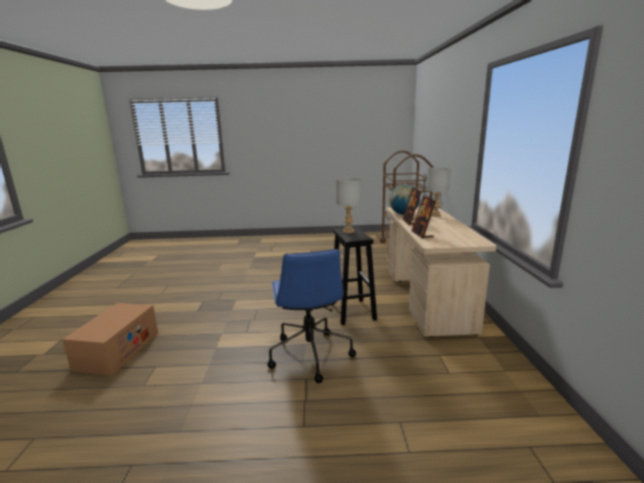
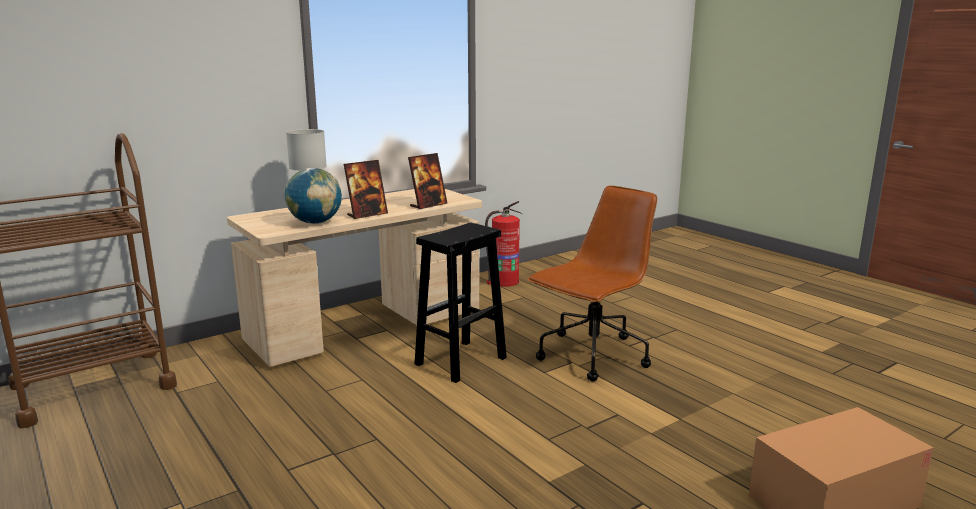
camera: 125 degrees left, 0 degrees up
blue office chair [267,249,356,383] -> brown office chair [528,186,657,381]
grey table lamp [336,178,361,233] -> none
none -> fire extinguisher [485,201,522,287]

